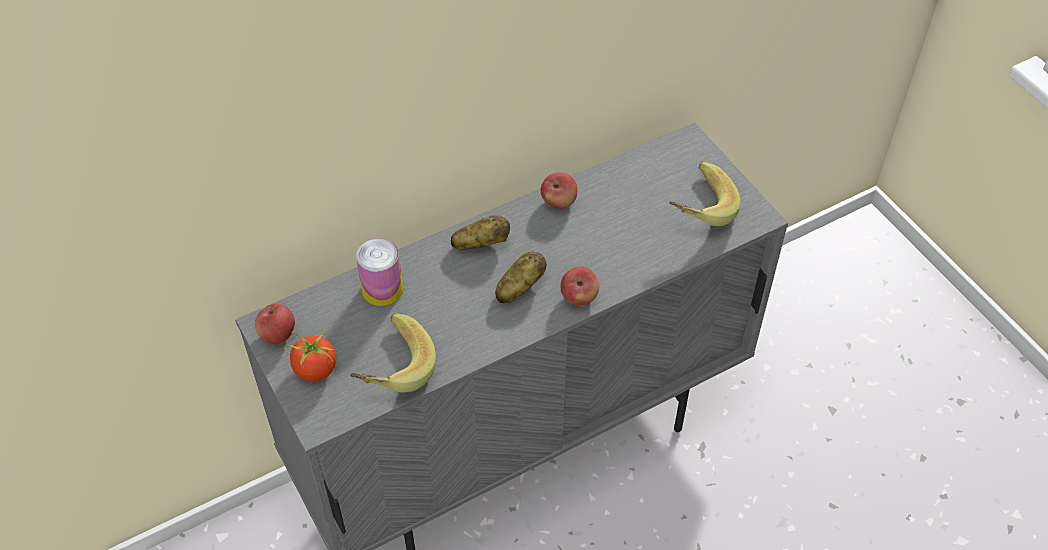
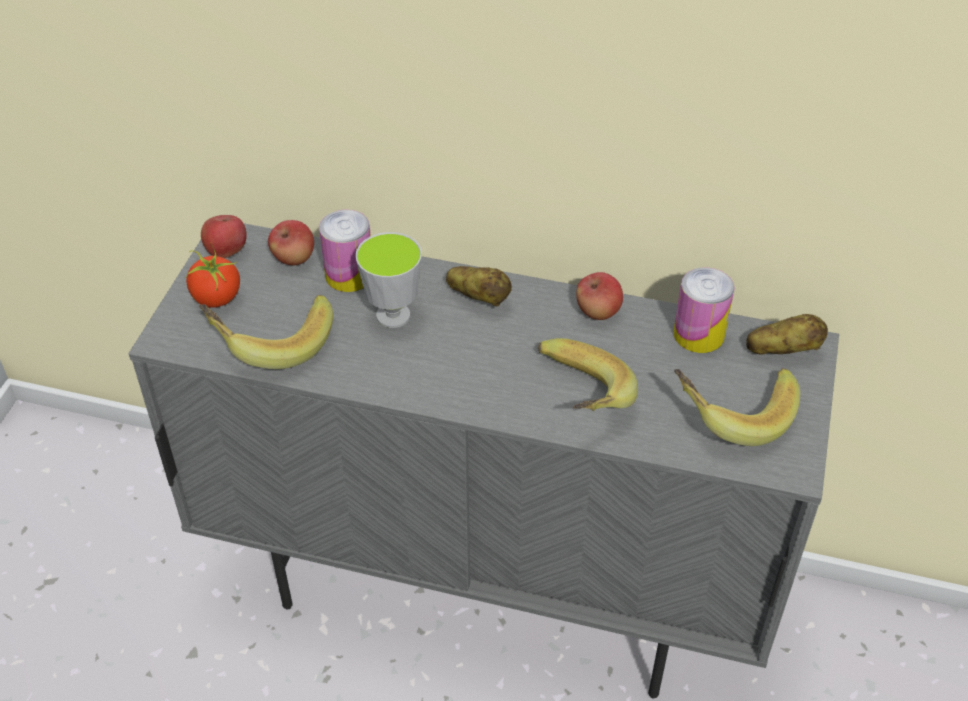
camera: 45 degrees right, 5 degrees down
potato [495,252,547,303] -> potato moved to [746,314,828,355]
apple [561,266,600,305] -> apple moved to [268,220,314,265]
none -> cup [355,232,422,328]
none -> banana [538,338,638,411]
none -> can [673,267,735,353]

